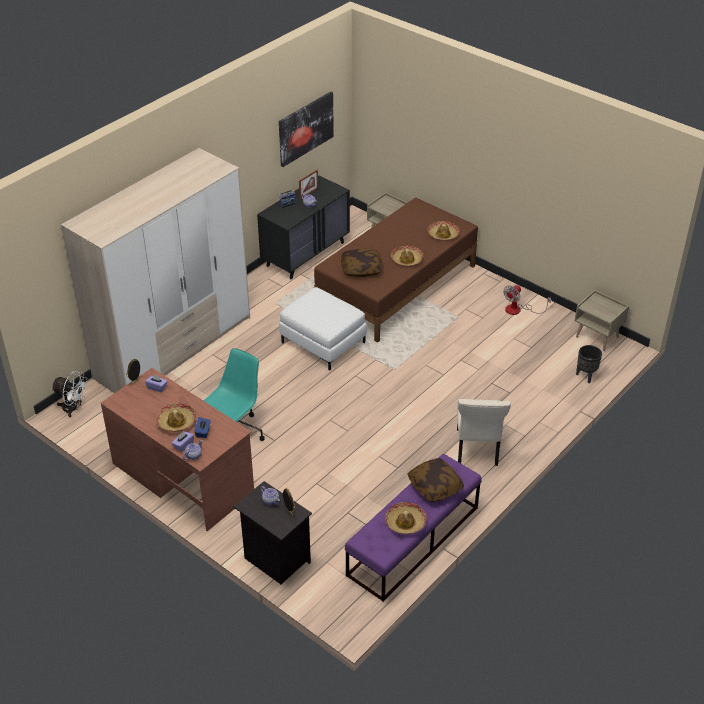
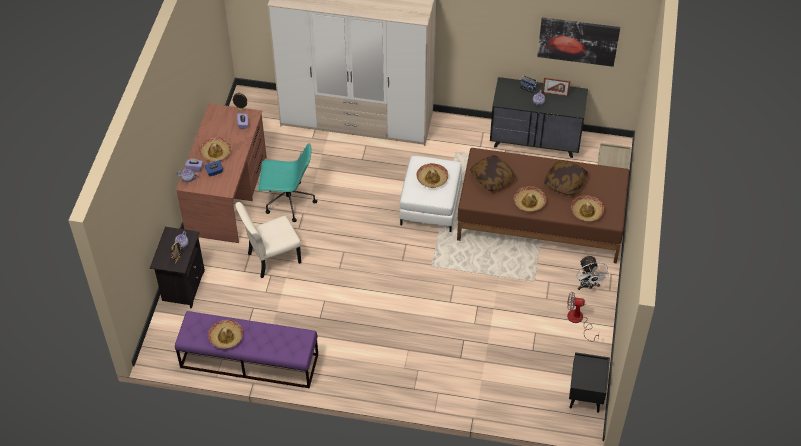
camera: 60 degrees right, 10 degrees up
white fan [51,371,88,417] -> white fan moved to [576,255,610,290]
pillow [408,458,464,502] -> pillow moved to [544,160,588,195]
beige chair [457,399,511,466] -> beige chair moved to [235,202,301,278]
beige nightstand [575,290,629,351] -> black nightstand [569,352,610,413]
black planter [576,345,602,383] -> none
none -> hat [416,163,448,188]

